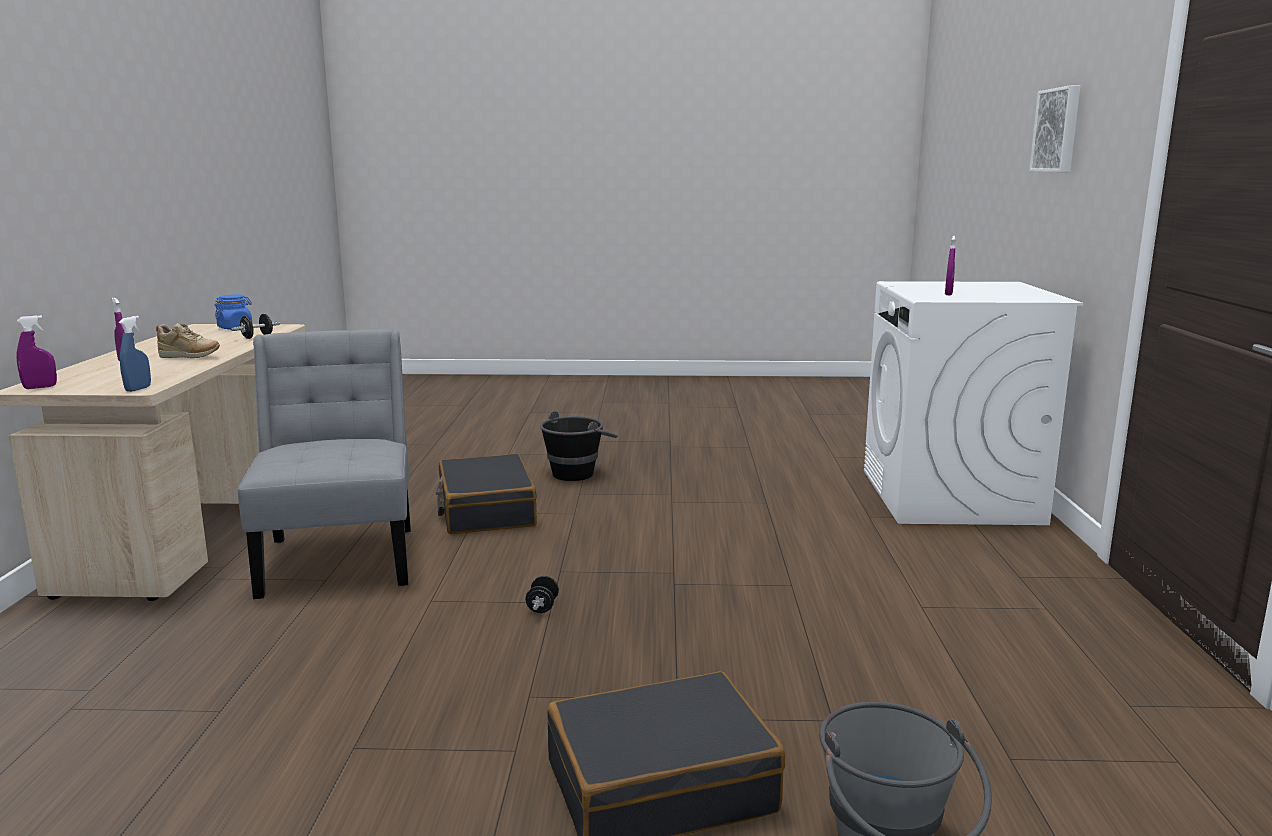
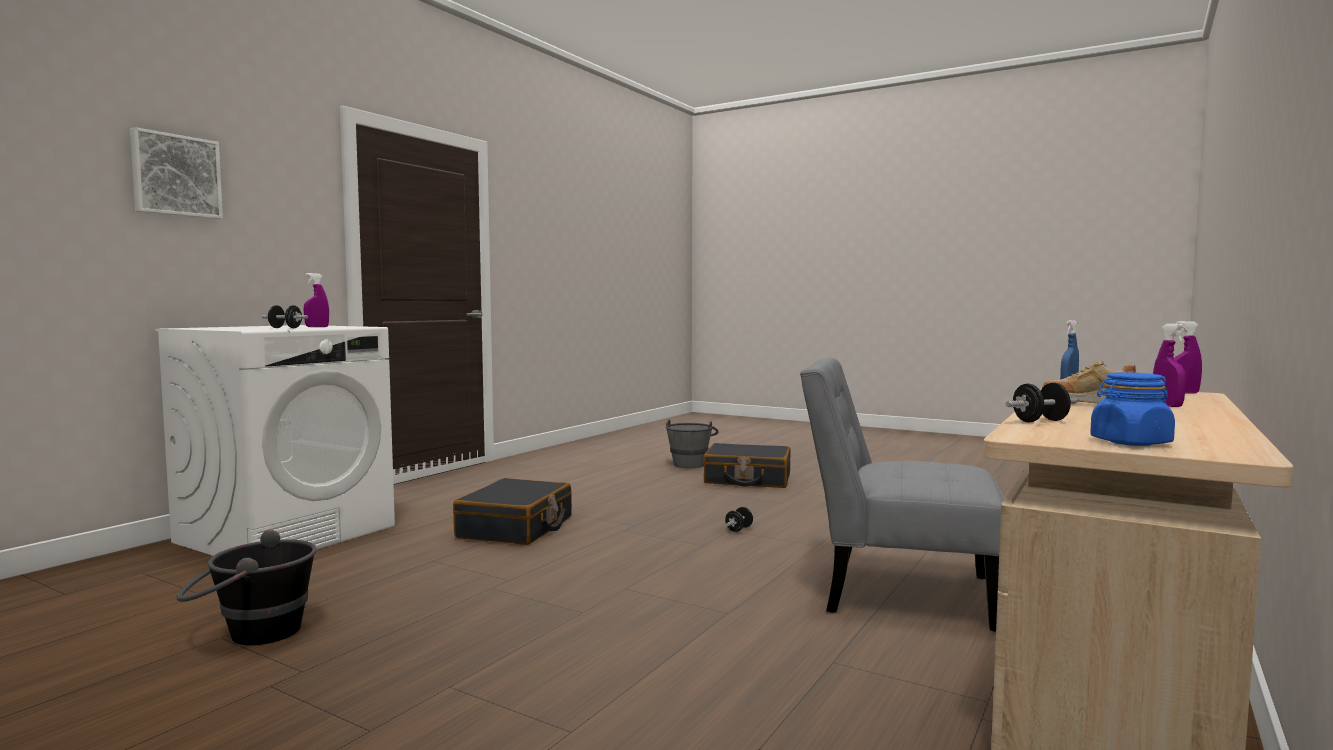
camera: 150 degrees left, 10 degrees down
grey chair [238,329,411,599] -> grey chair turned 90 degrees clockwise [800,358,1004,632]
black suitcase [436,454,537,534] -> black suitcase moved to [453,478,572,545]
black bucket [540,411,618,481] -> black bucket moved to [176,530,317,645]
none -> black dumbbell [262,305,308,328]

